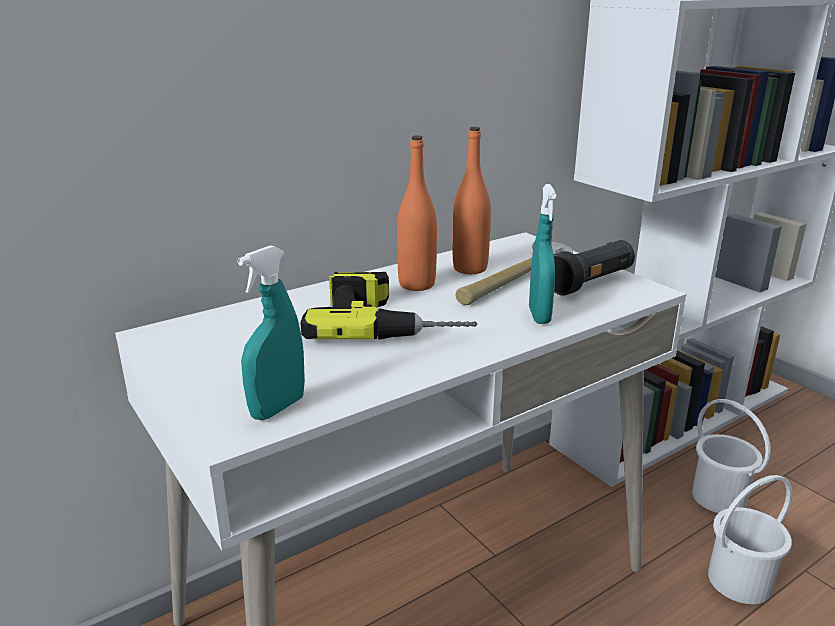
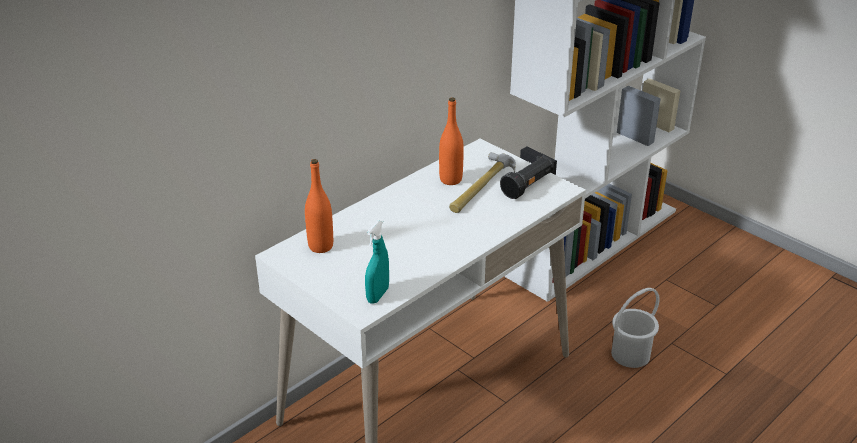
camera: 10 degrees left, 10 degrees up
power drill [300,272,477,340] -> none
orange bottle [397,135,437,291] -> orange bottle moved to [305,159,333,253]
turquoise spray bottle [529,184,556,324] -> none
white bucket [692,399,771,513] -> none

